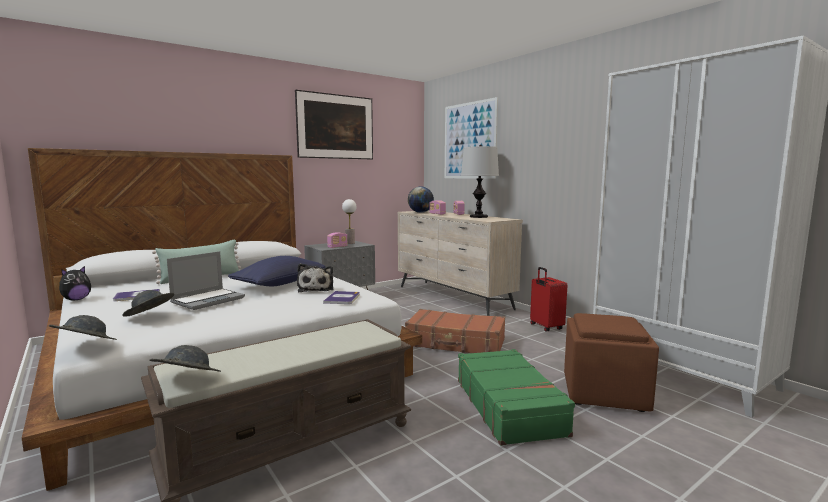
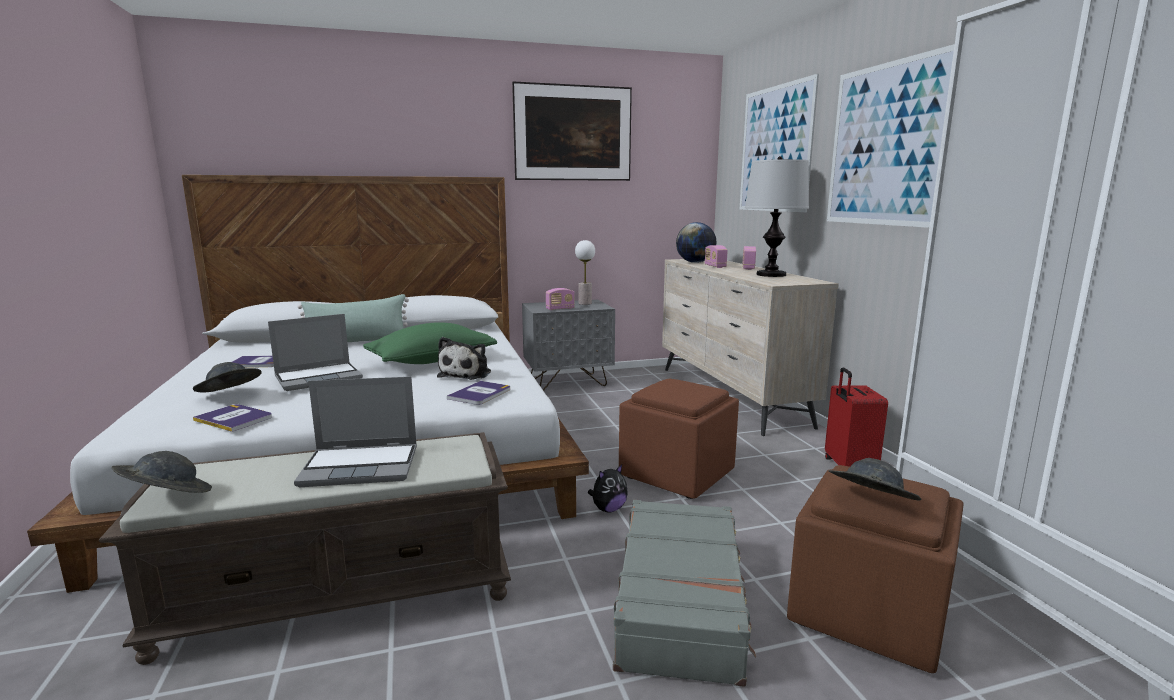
camera: 20 degrees right, 5 degrees up
grey hat [49,315,117,340] -> grey hat moved to [829,458,921,500]
plush toy [59,266,91,301] -> plush toy moved to [588,464,628,513]
blue pillow [228,256,326,286] -> green pillow [363,322,497,364]
brown suitcase [405,309,505,353] -> brown ottoman [619,379,739,499]
green suitcase [458,349,575,446] -> grey suitcase [613,500,756,687]
none -> book [193,404,272,432]
none -> laptop [294,377,417,487]
none -> picture [827,44,955,228]

